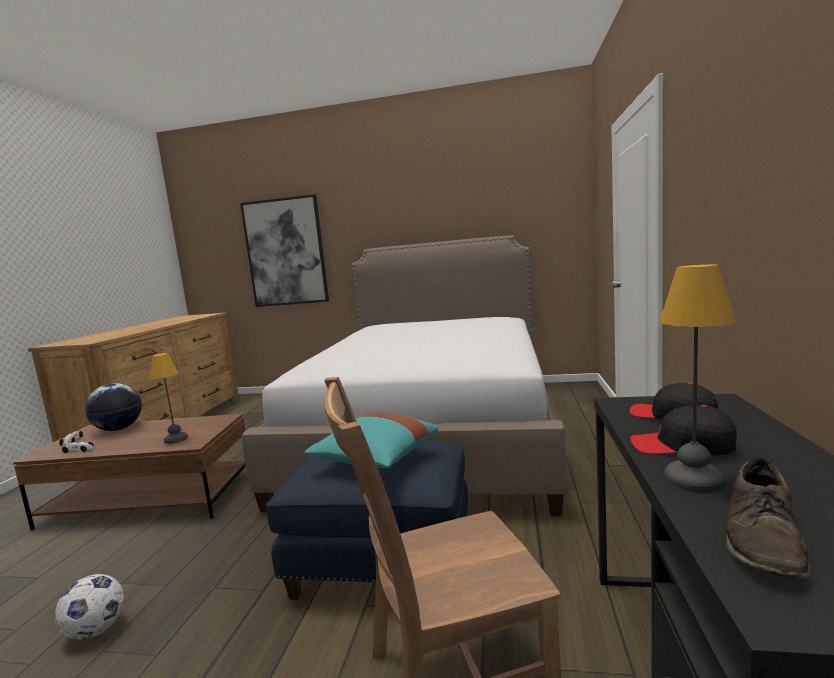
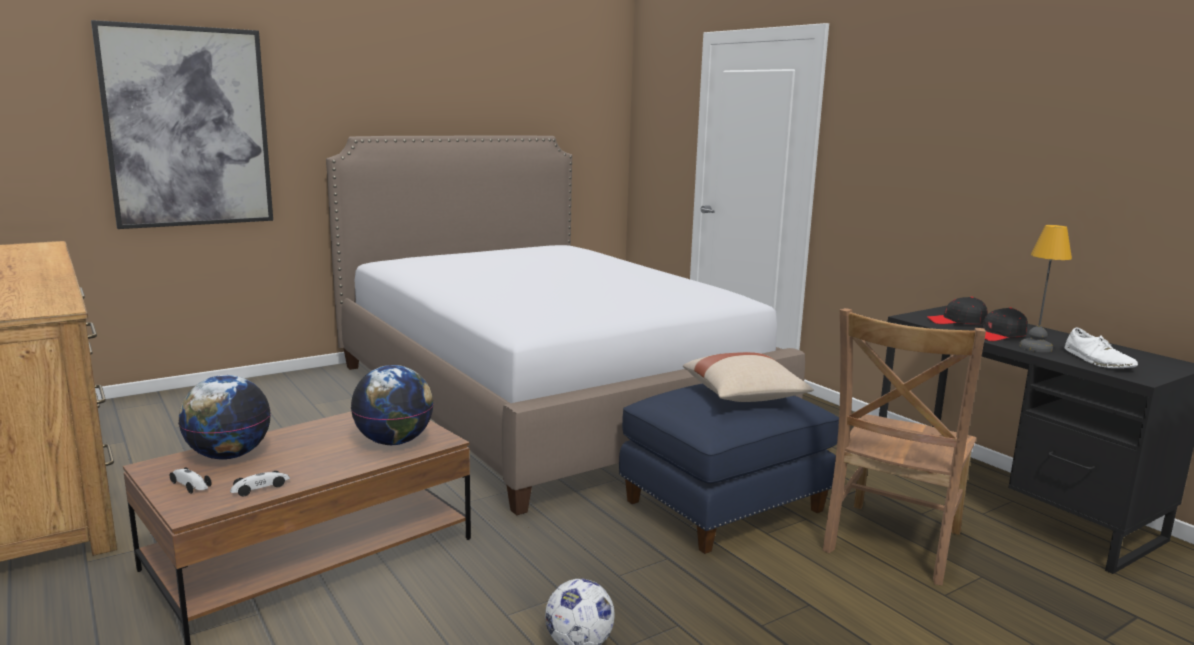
camera: 45 degrees left, 5 degrees up
table lamp [150,353,188,444] -> globe [351,365,433,445]
turquoise pillow [304,413,439,468] -> beige pillow [683,352,814,402]
brown shoe [726,458,811,579] -> white shoe [1065,327,1138,368]

